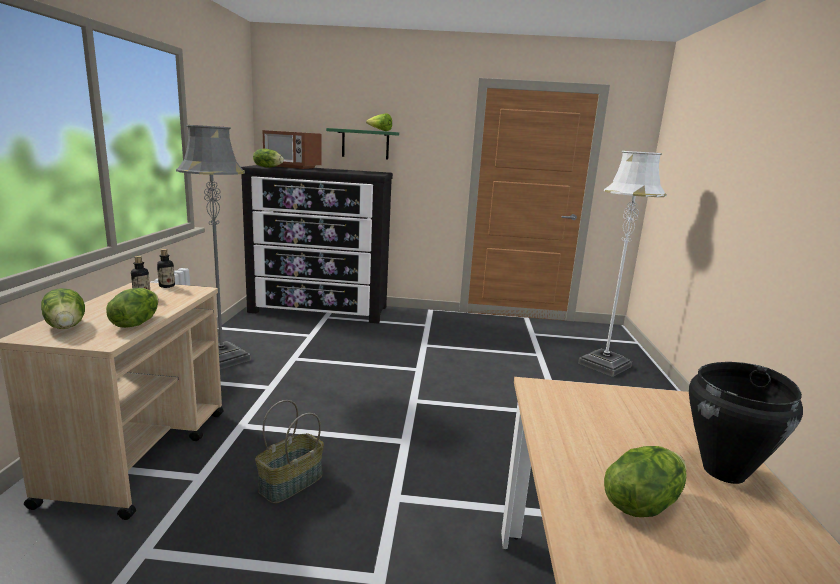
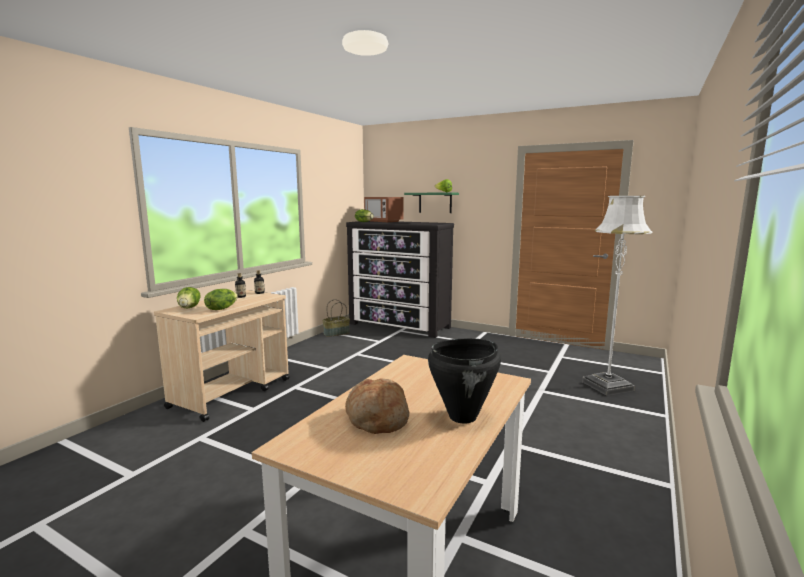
camera: 25 degrees right, 5 degrees down
grey floor lamp [176,125,251,369] -> none
basket [255,400,324,503] -> basket moved to [322,299,350,337]
lettuce [604,446,687,517] -> bread [345,379,409,434]

